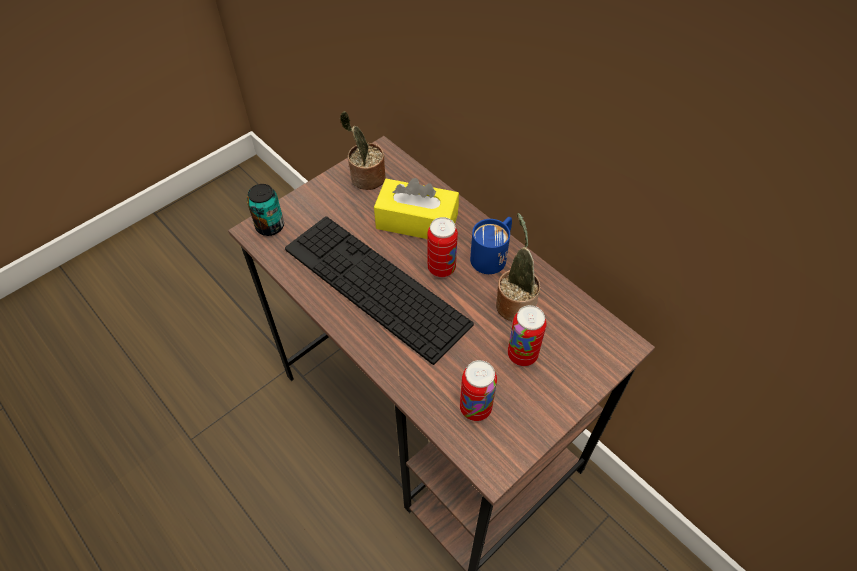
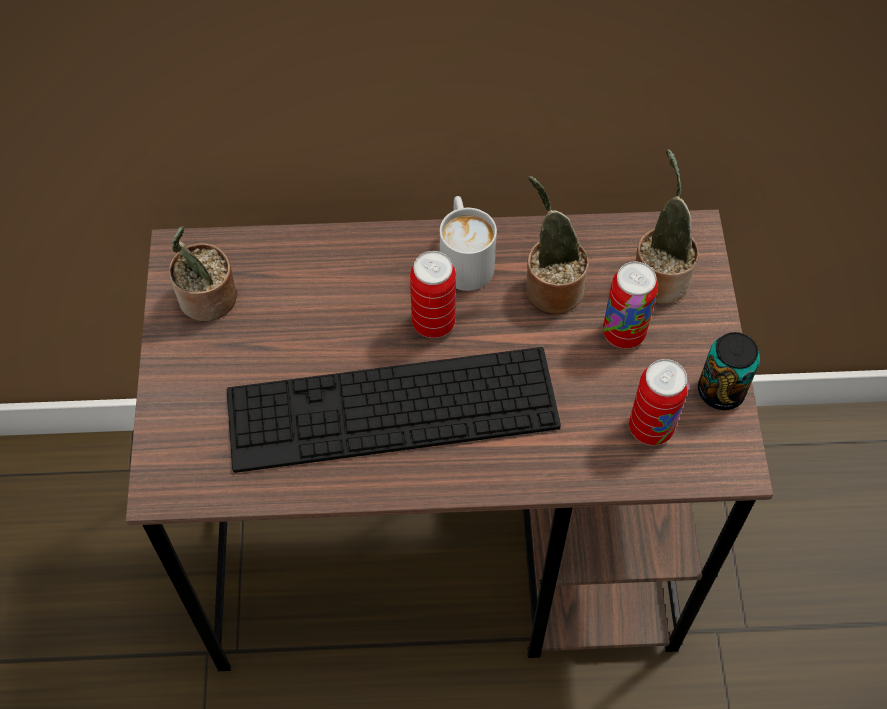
camera: 50 degrees left, 5 degrees up
can [247,184,284,236] -> can moved to [698,332,760,410]
yellow tissue box [374,178,459,239] -> none
blue mug [470,217,512,274] -> white mug [440,196,497,291]
none -> potted plant [635,149,699,304]

